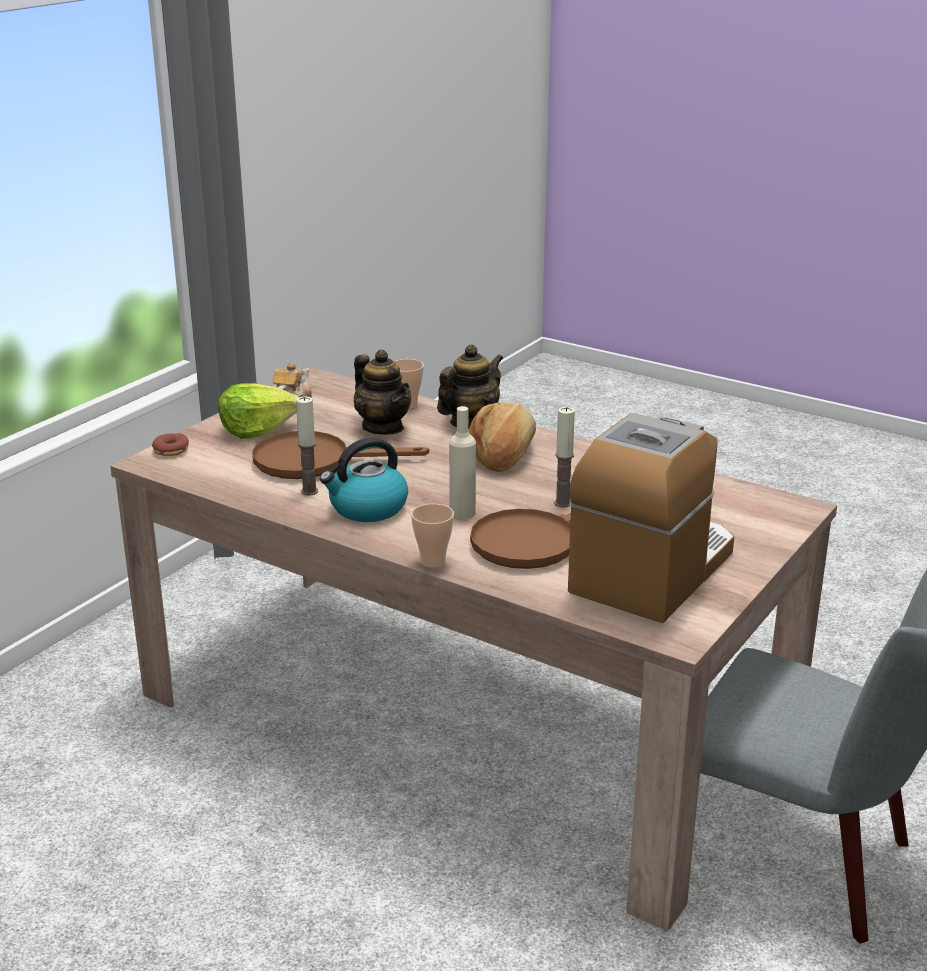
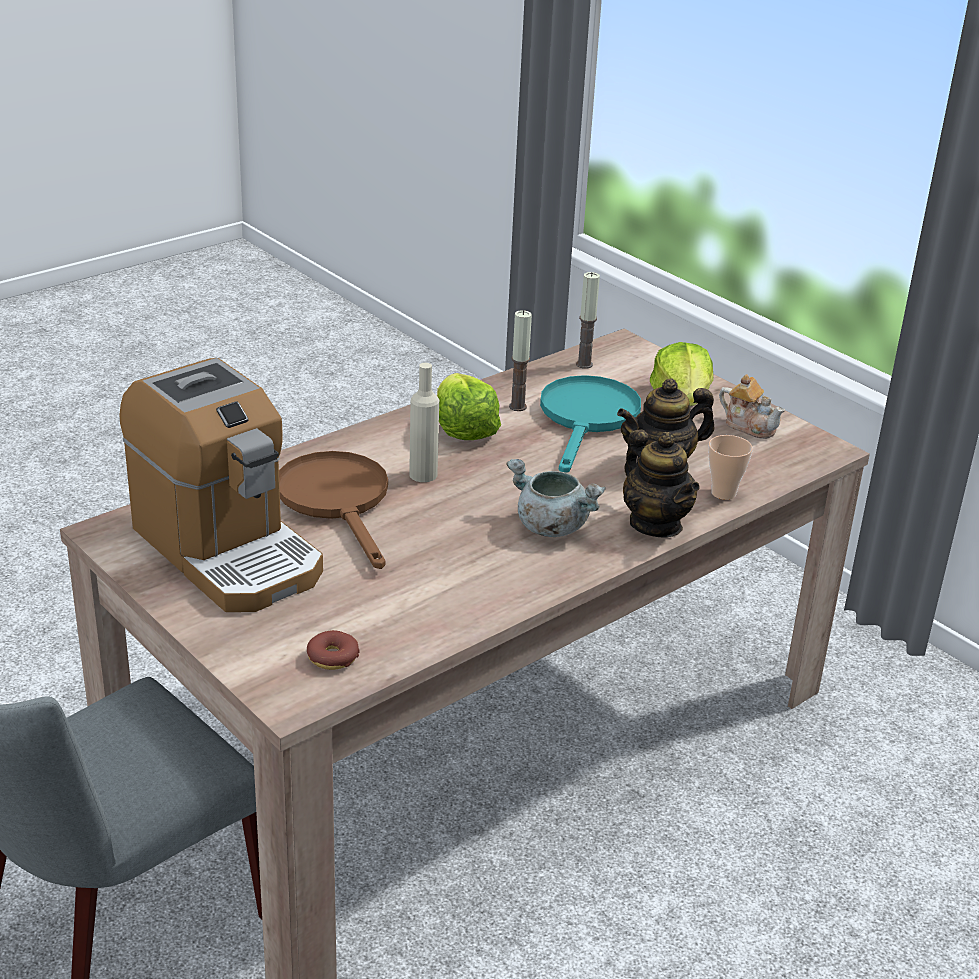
camera: 105 degrees right, 5 degrees up
donut [152,433,189,456] -> donut moved to [307,630,360,670]
brown frying pan [252,431,429,479] -> turquoise frying pan [540,375,641,473]
kettle [320,437,408,522] -> lettuce [437,373,501,440]
cup [411,504,454,568] -> none
bread [469,402,536,472] -> grey cooking pot [506,459,606,537]
candle [554,407,575,507] -> candle moved to [576,272,600,369]

